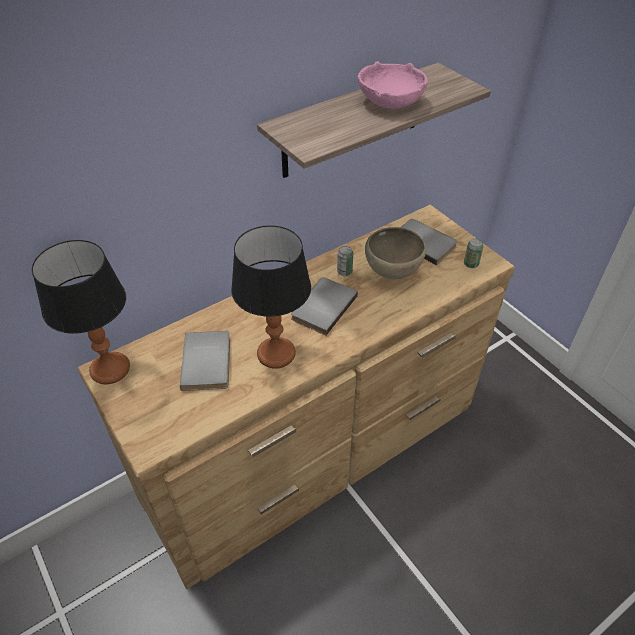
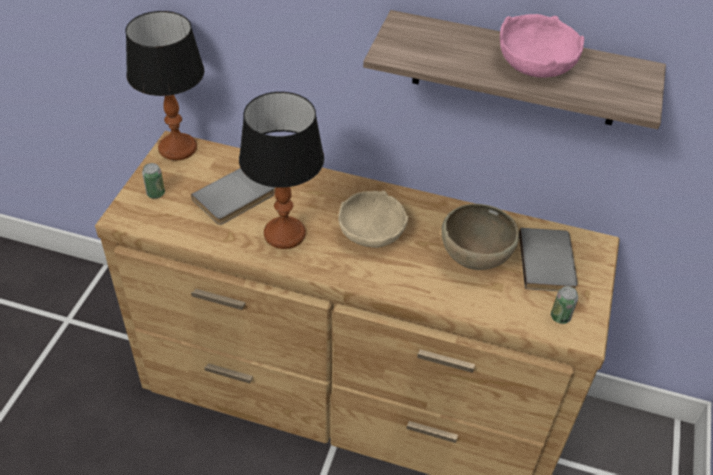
camera: 50 degrees right, 0 degrees up
grey book [291,277,358,335] -> beige bowl [338,191,408,248]
can [337,246,353,276] -> can moved to [142,163,165,199]

